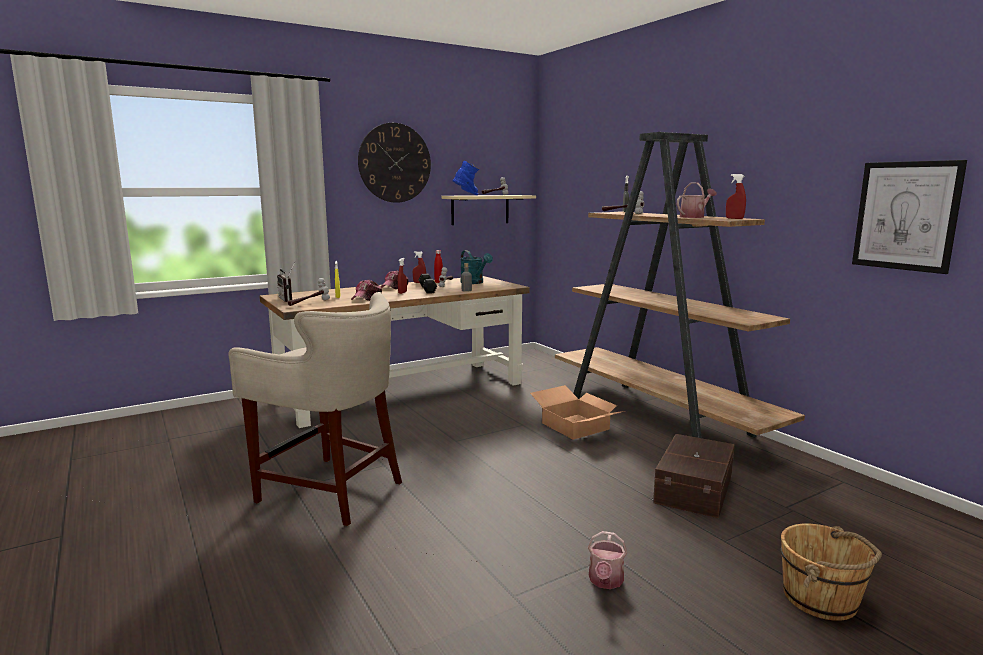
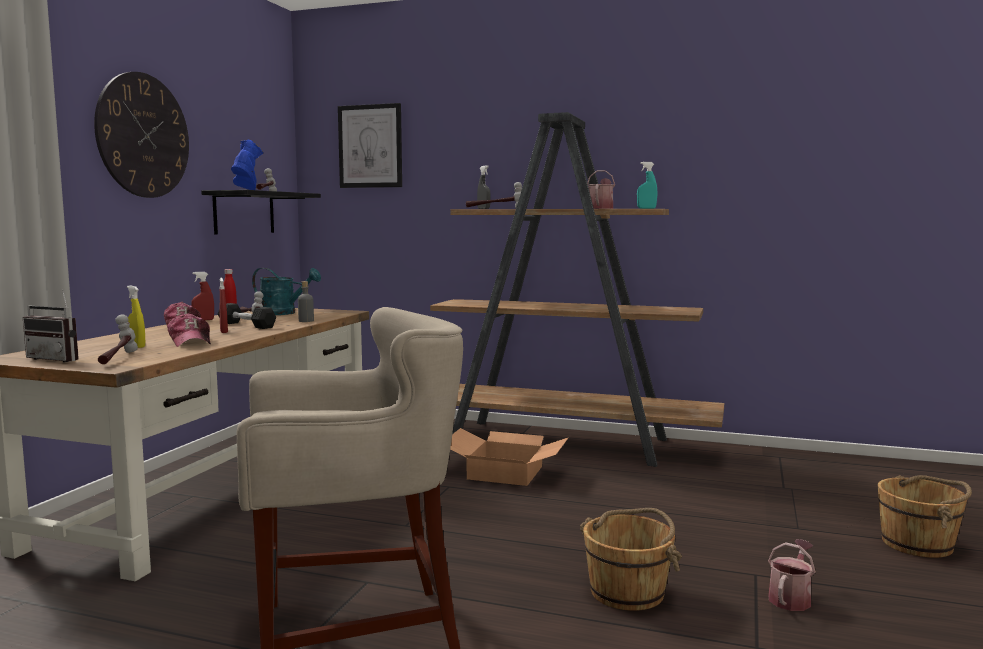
camera: 40 degrees left, 5 degrees down
beige shelf [441,195,536,225] -> black shelf [201,190,321,235]
watering can [588,531,627,589] -> watering can turned 120 degrees counterclockwise [768,539,816,611]
brown storage box [653,434,735,518] -> none
red spray bottle [726,174,746,219] -> turquoise spray bottle [637,162,657,209]
picture [852,160,967,274] -> picture moved to [338,103,402,188]
none -> brown bucket [580,508,682,611]

